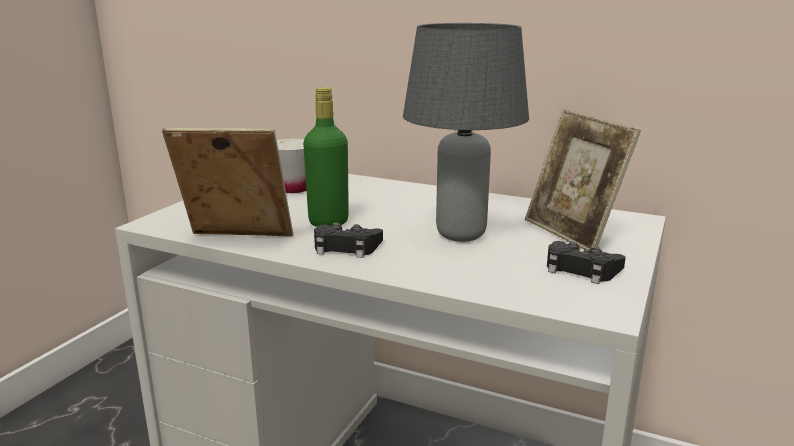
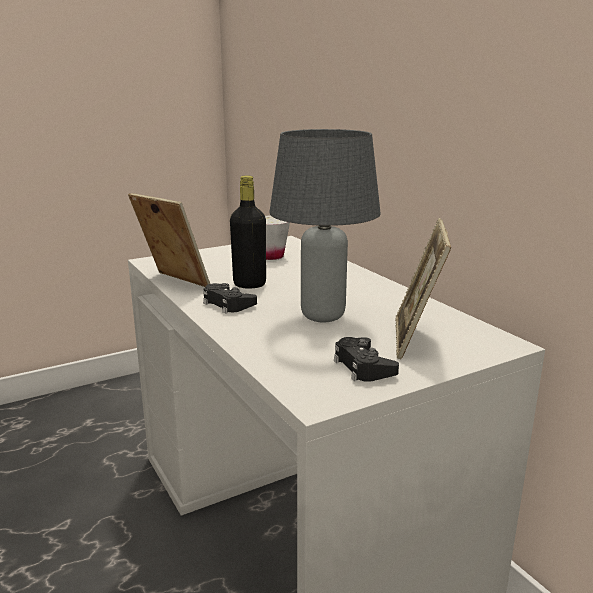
camera: 35 degrees right, 0 degrees up
green bottle [303,87,349,227] -> black bottle [230,175,266,288]

